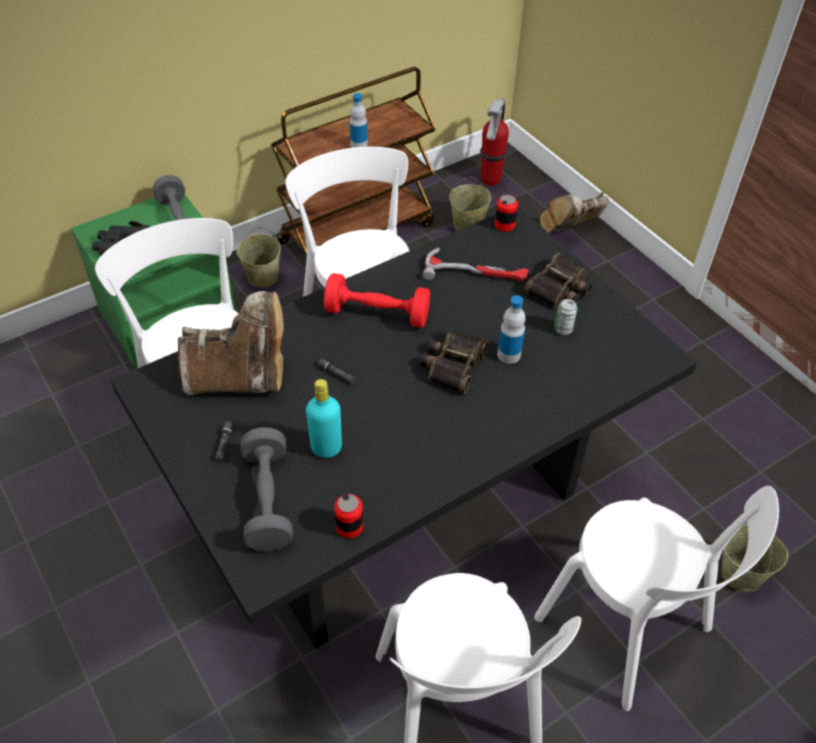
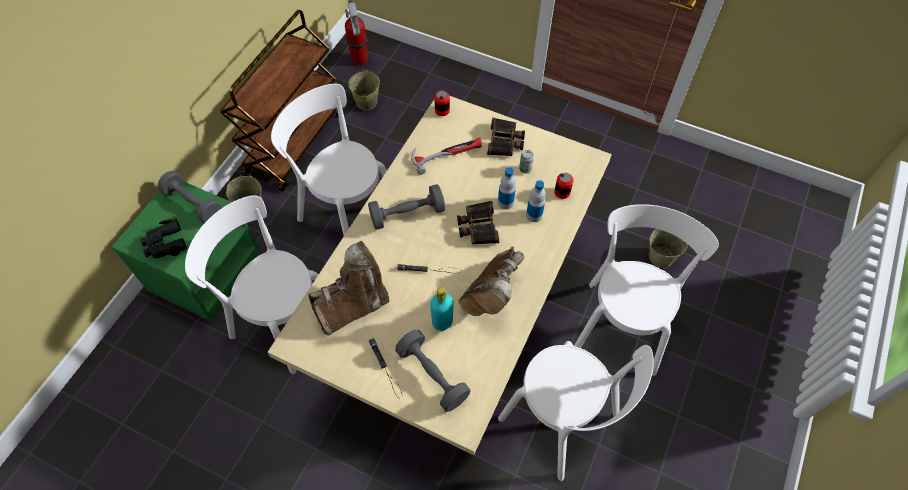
camera: 30 degrees left, 10 degrees up
black dining table [111,206,697,649] -> beige dining table [268,96,612,455]
red dumbbell [324,273,430,328] -> grey dumbbell [368,184,445,230]
can [334,494,363,538] -> can moved to [554,173,573,199]
bottle [350,93,368,148] -> bottle moved to [526,180,546,222]
white chair [534,486,779,711] -> white chair turned 90 degrees counterclockwise [574,204,719,376]
brown boot [540,192,609,233] -> brown boot moved to [458,247,524,316]

